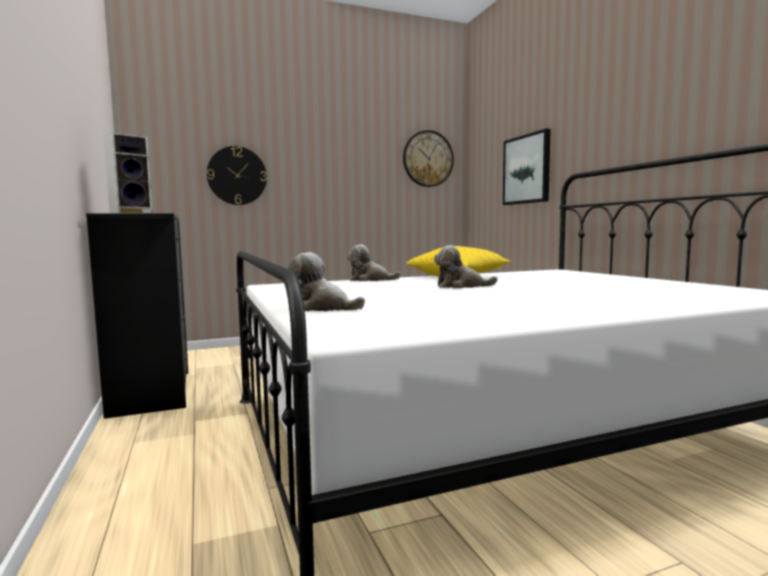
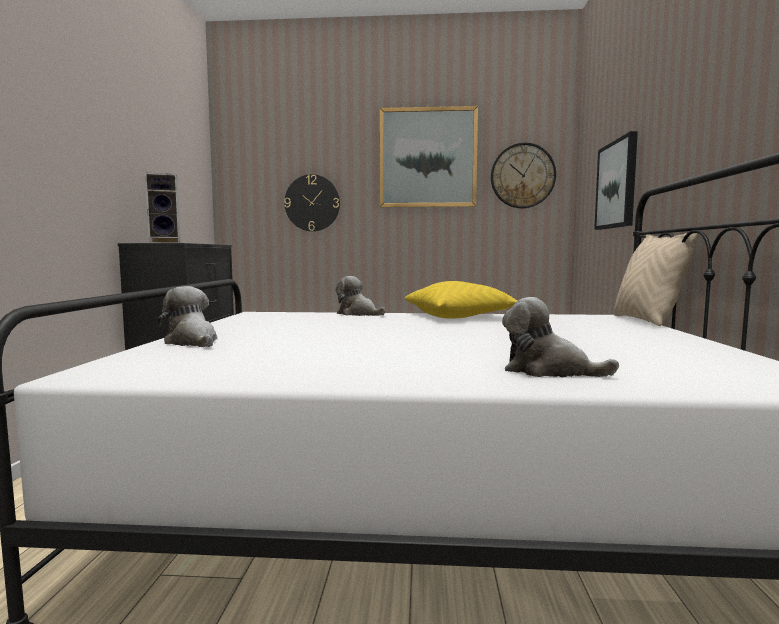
camera: 25 degrees right, 0 degrees up
plush toy [434,245,498,288] -> plush toy moved to [502,297,619,377]
none -> picture [380,106,478,207]
none -> beige pillow [613,233,699,326]

